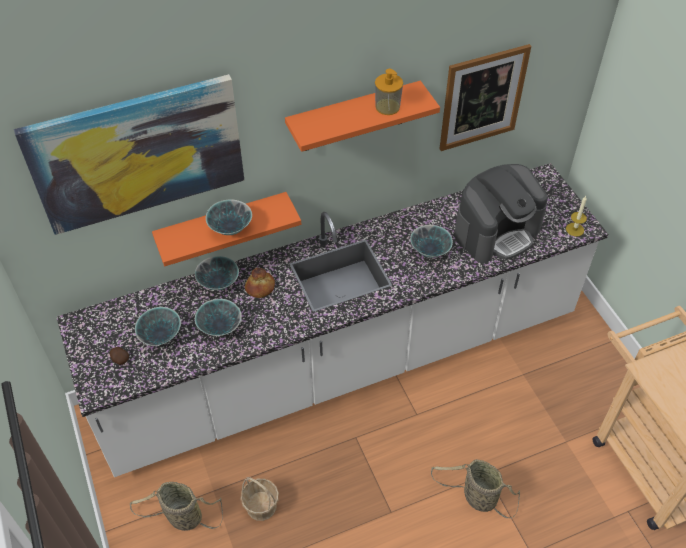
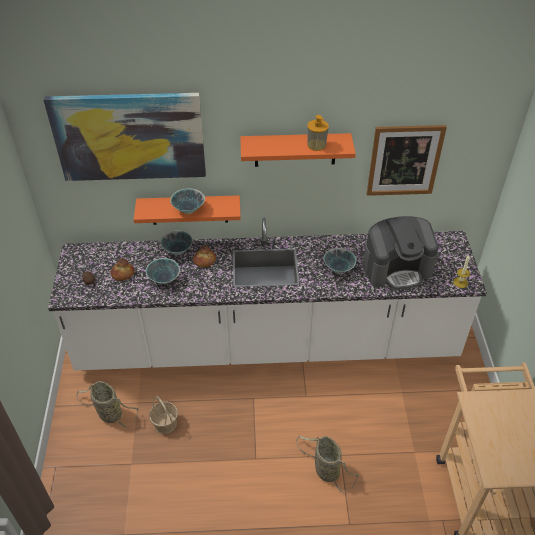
camera: 20 degrees right, 5 degrees down
bowl [135,307,181,346] -> bread [111,258,134,281]

